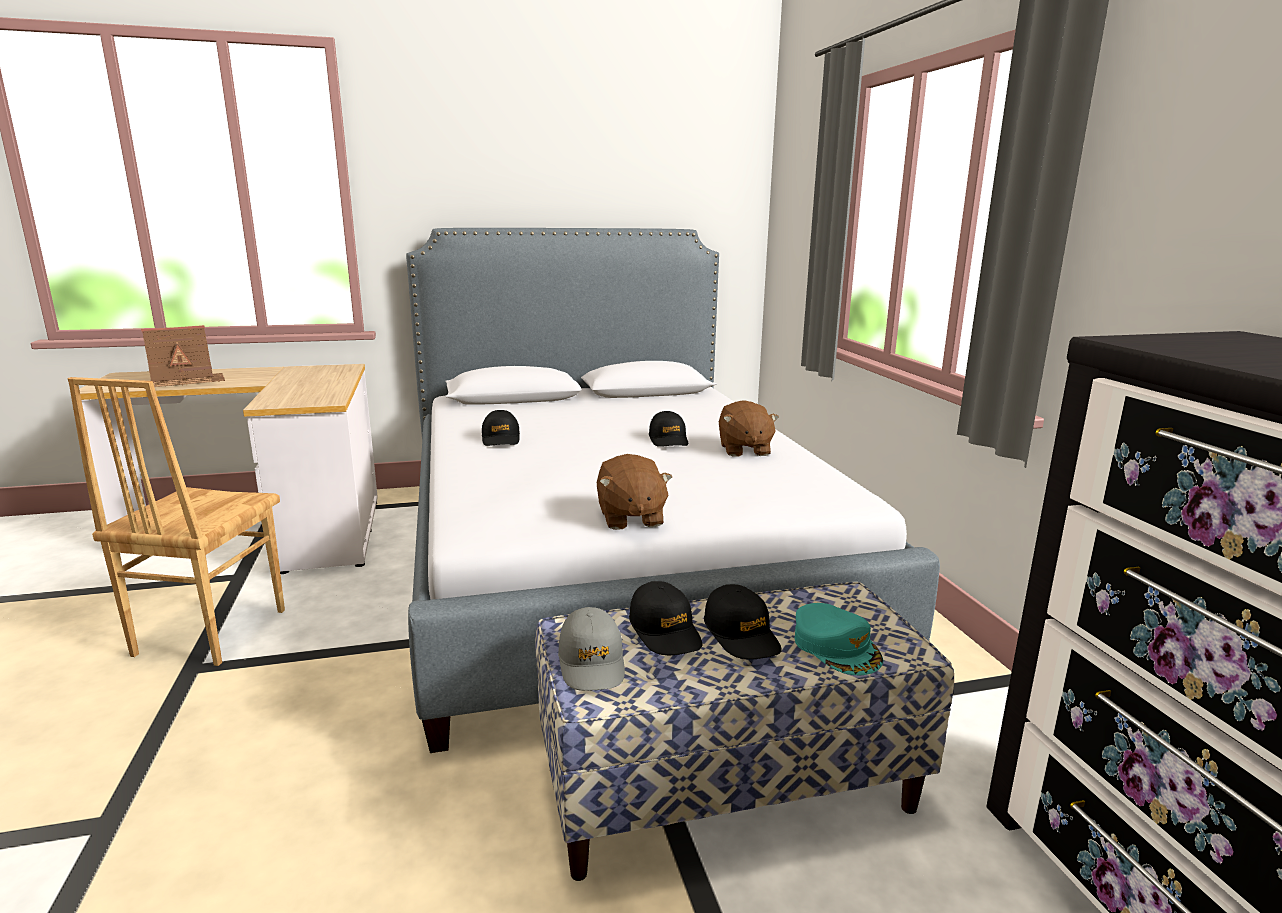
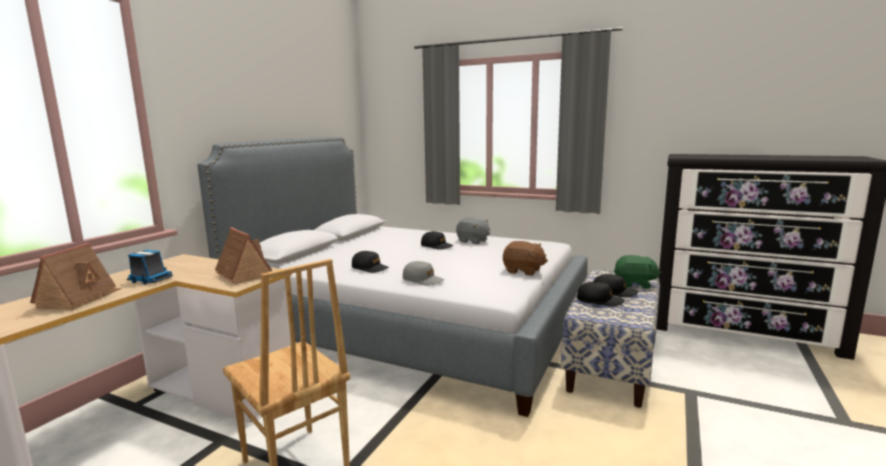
camera: 50 degrees left, 5 degrees down
grey cap [558,607,625,691] -> grey cap moved to [403,261,444,286]
brown plush toy [719,400,779,457] -> grey plush toy [456,217,490,244]
turquoise cap [795,603,883,675] -> green plush toy [614,255,661,288]
none -> toy truck [127,250,173,285]
none -> toy house [215,228,272,284]

